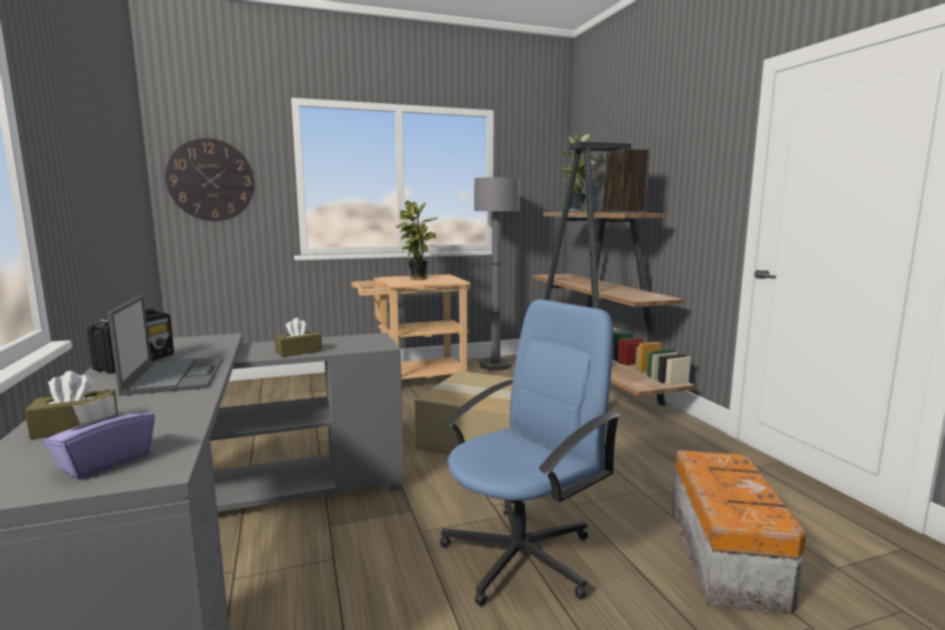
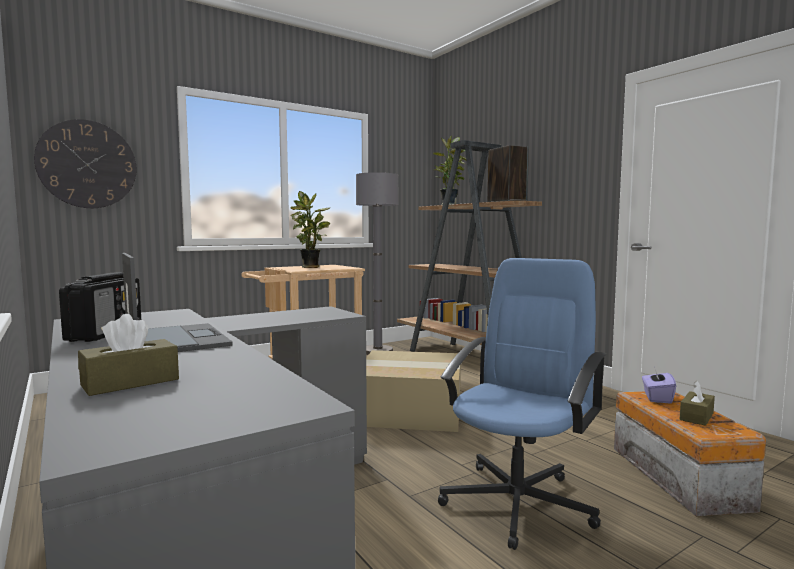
camera: 15 degrees left, 5 degrees down
purple tissue box [44,395,155,479] -> purple tissue box moved to [642,367,676,404]
brown tissue box [274,318,322,357] -> brown tissue box moved to [680,381,715,426]

